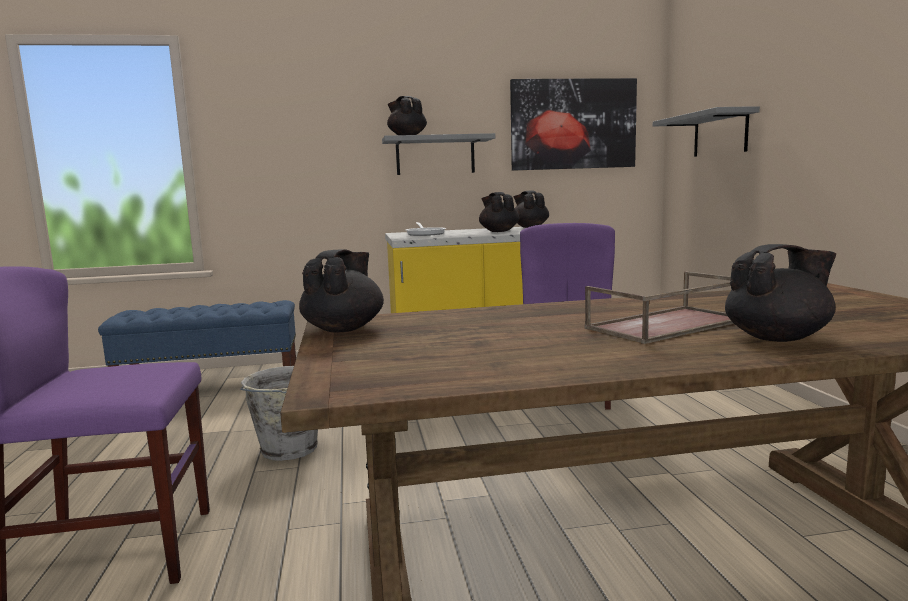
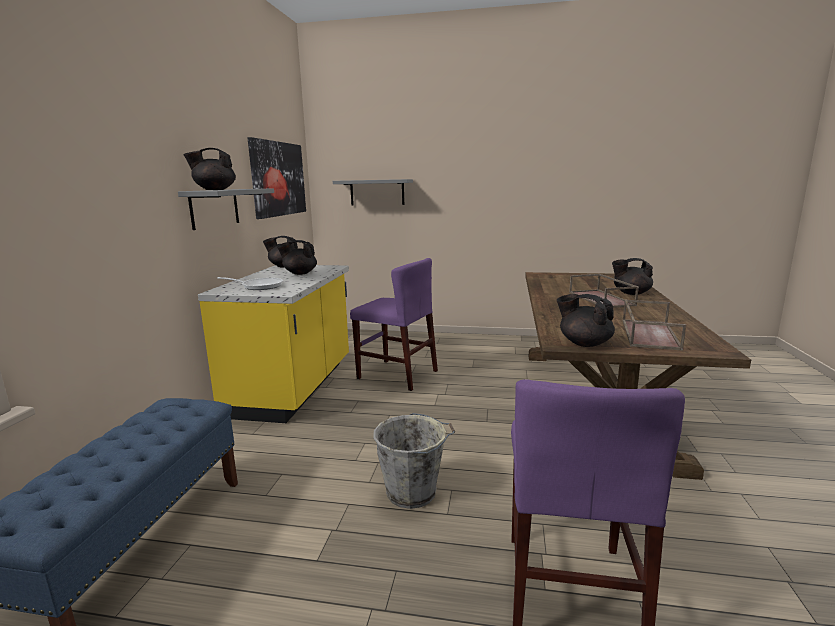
camera: 70 degrees left, 5 degrees up
black teapot [725,244,836,342] -> black teapot turned 90 degrees counterclockwise [612,258,653,295]
none -> brown tray [623,300,686,351]

